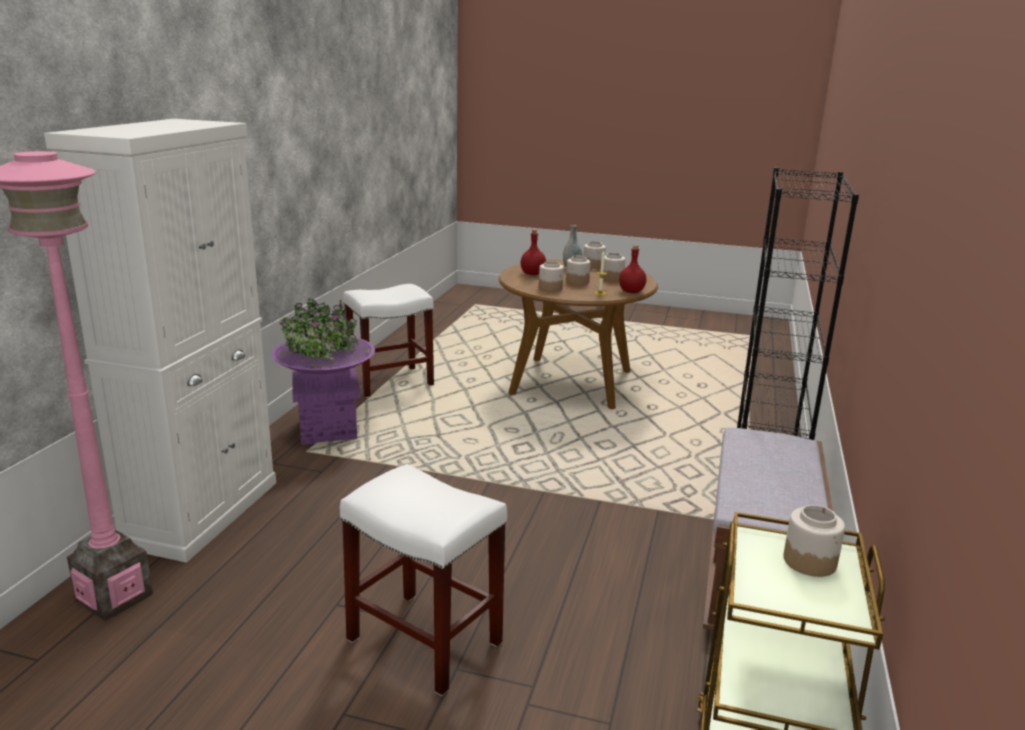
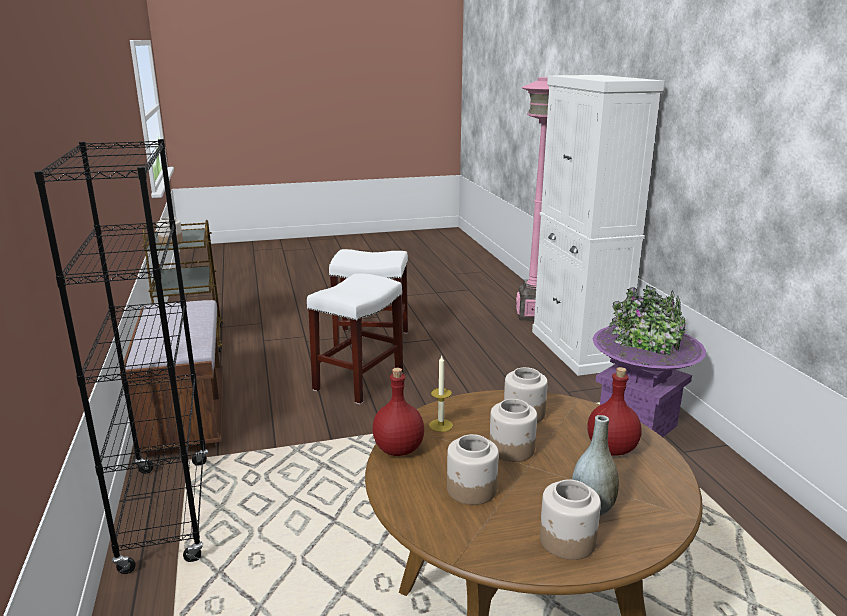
camera: 150 degrees right, 0 degrees up
white stool [343,284,434,398] -> white stool moved to [307,273,403,404]

